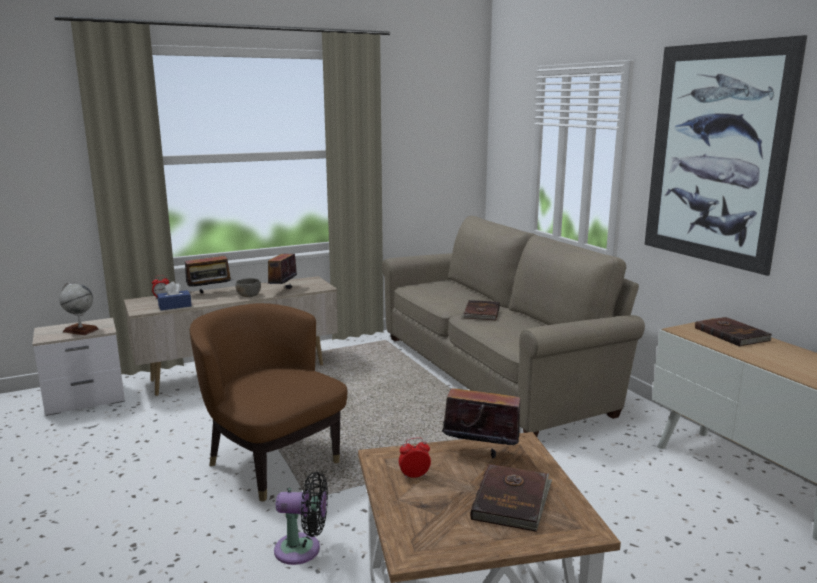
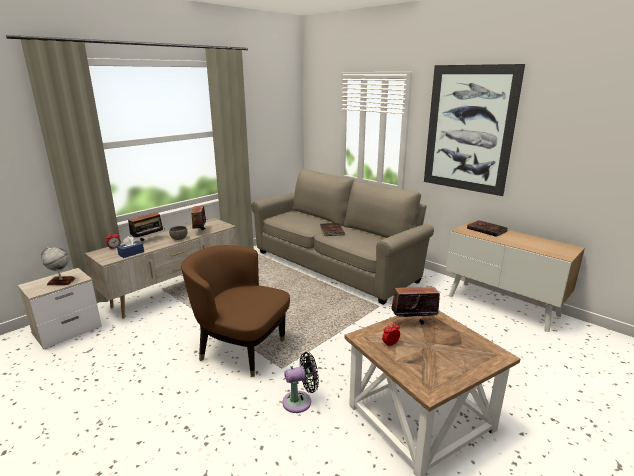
camera: 20 degrees left, 5 degrees up
brown book [470,464,552,532] -> none

